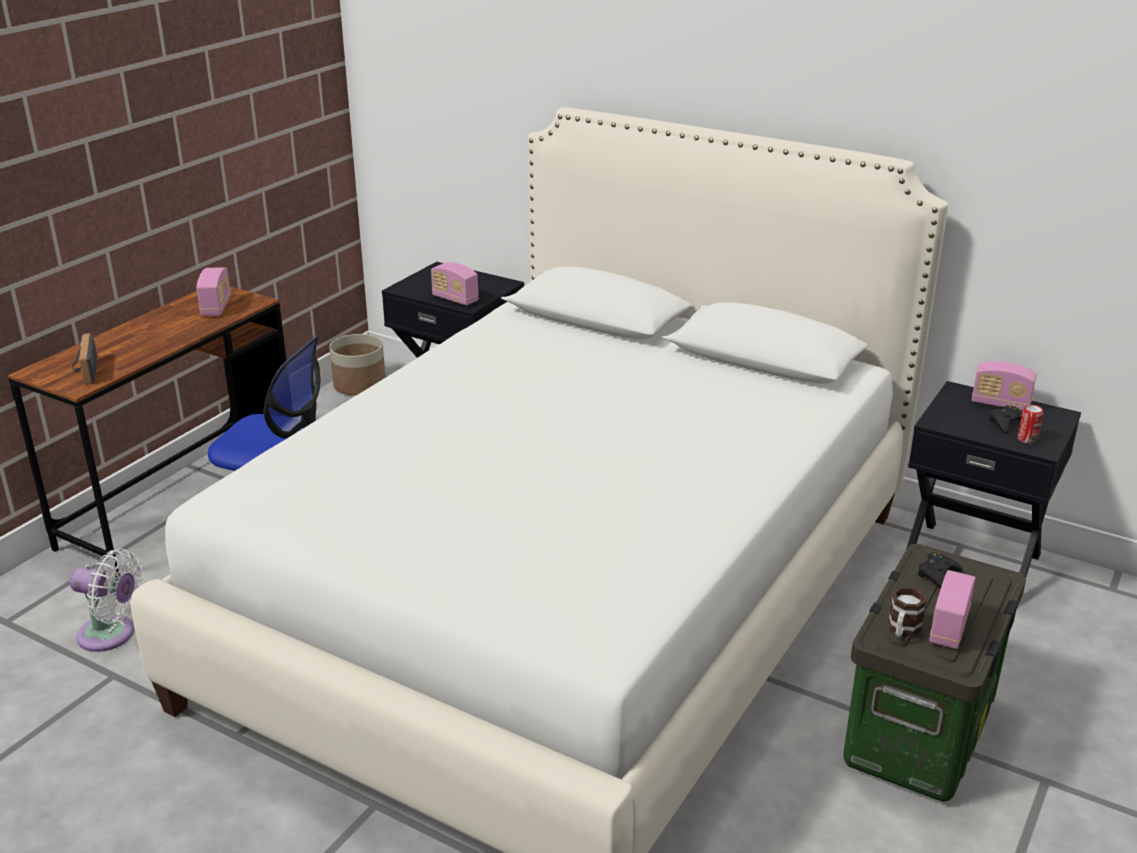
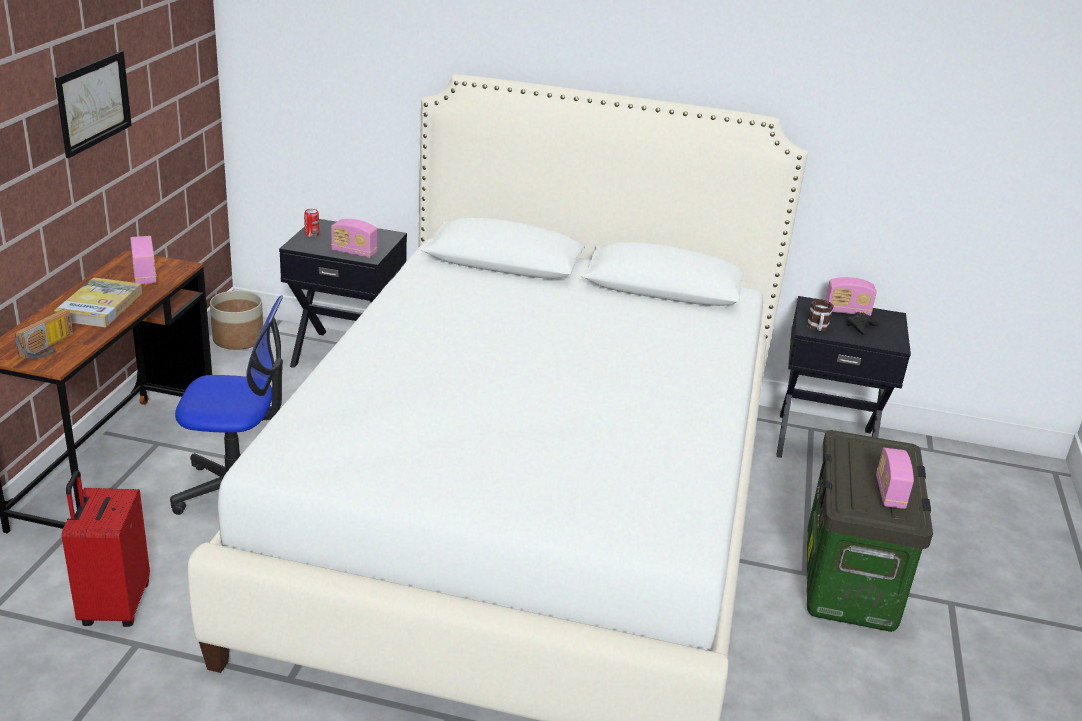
camera: 20 degrees left, 0 degrees up
white fan [70,549,143,652] -> red suitcase [62,471,150,627]
radio [72,333,98,385] -> radio turned 120 degrees counterclockwise [15,309,73,359]
mug [888,586,926,637] -> mug moved to [806,300,834,332]
black game controller [917,553,963,588] -> none
can [1018,405,1044,444] -> can moved to [304,209,319,237]
none -> book [54,277,142,327]
none -> picture [55,51,132,158]

